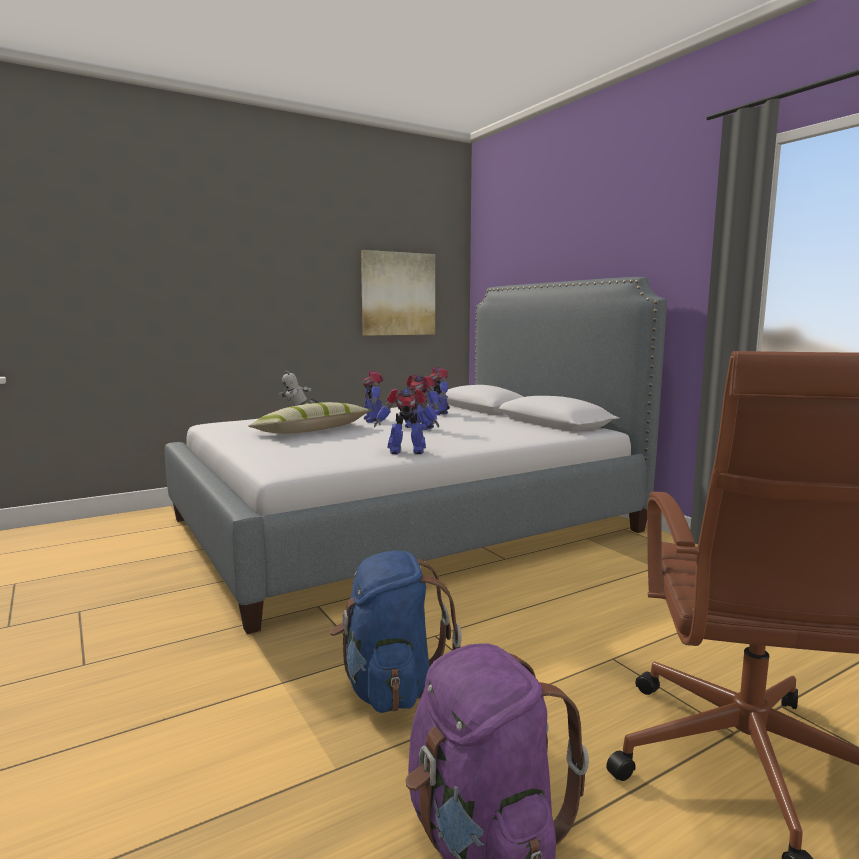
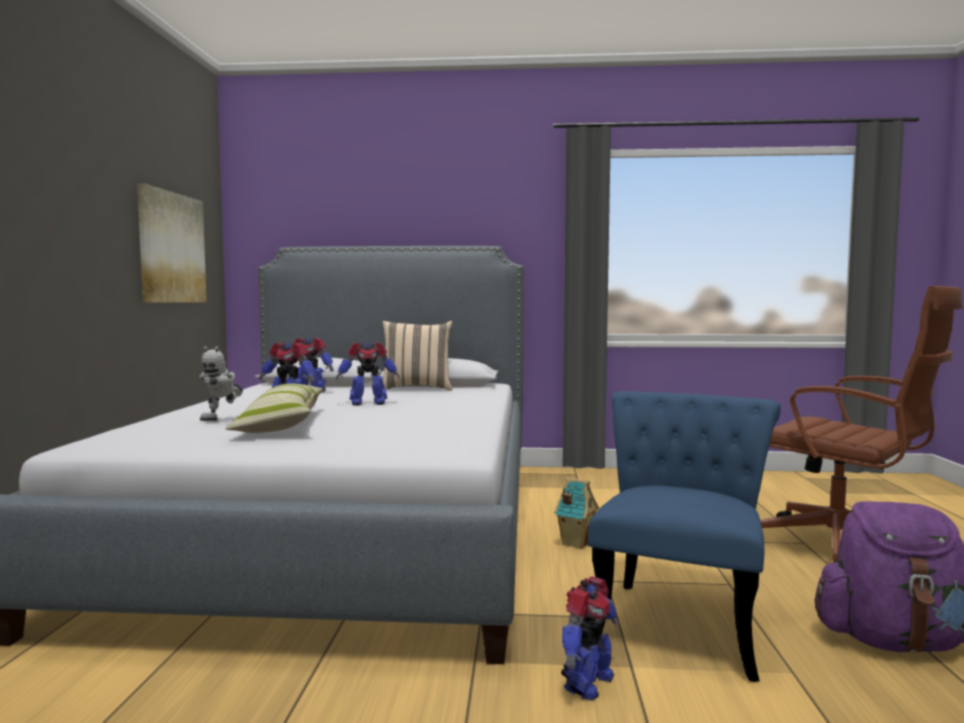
camera: 55 degrees left, 5 degrees down
blue backpack [330,551,462,713] -> blue chair [588,391,781,682]
toy robot [374,388,439,454] -> toy robot moved to [561,576,620,700]
none -> beige pillow [382,321,453,390]
none -> toy house [554,477,599,549]

